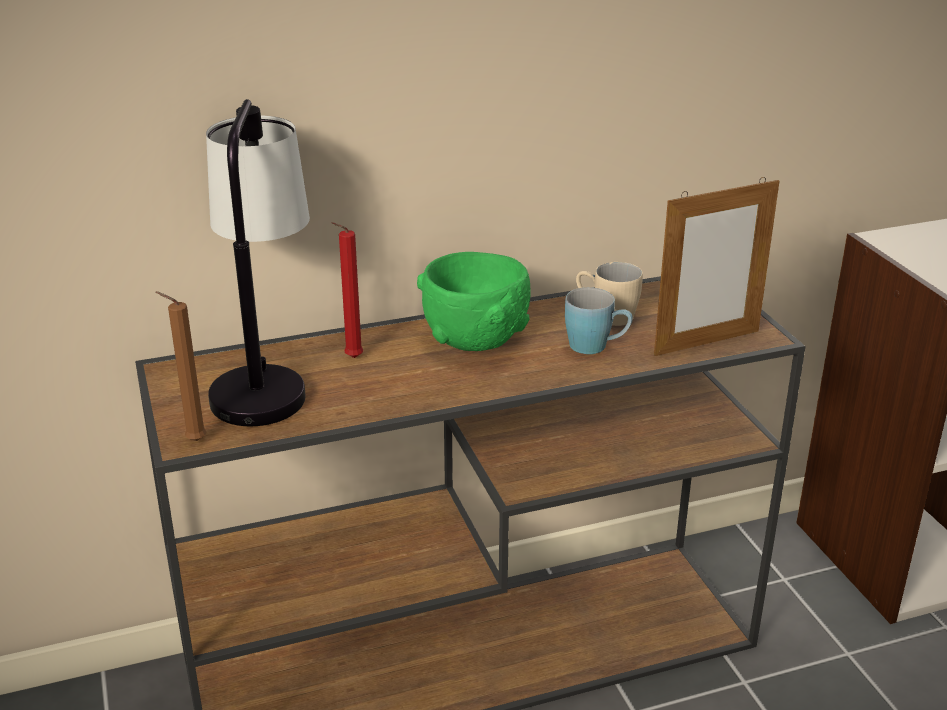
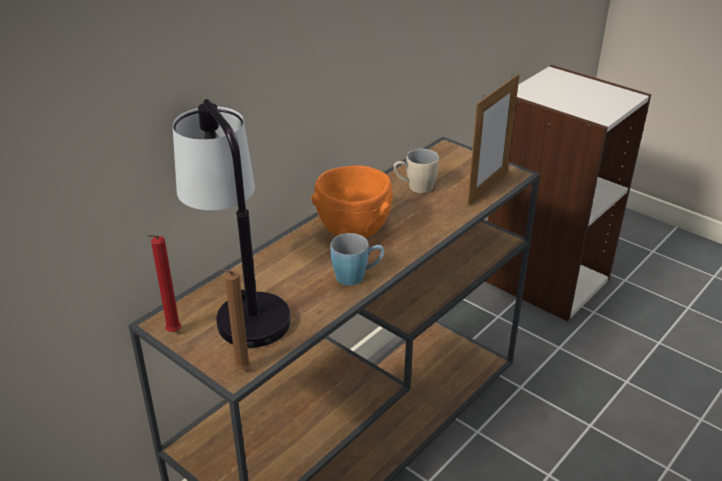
camera: 30 degrees left, 5 degrees up
red candle [331,222,363,358] -> red candle moved to [147,235,181,332]
green bowl [417,252,531,351] -> orange bowl [311,166,393,238]
blue mug [565,287,633,354] -> blue mug moved to [330,233,384,286]

